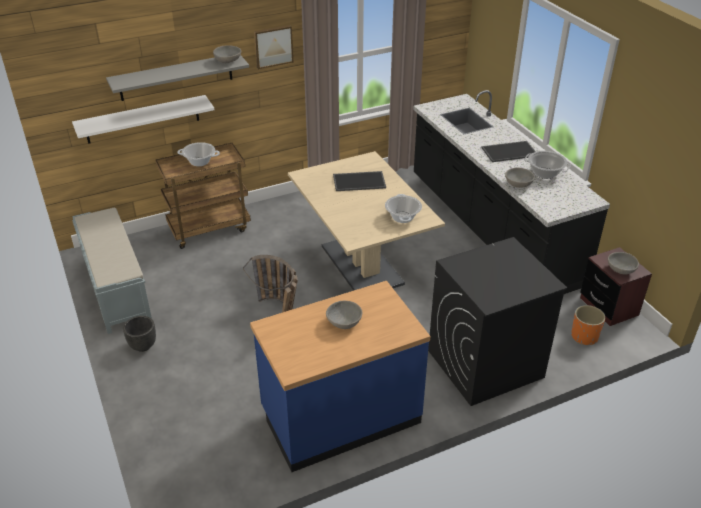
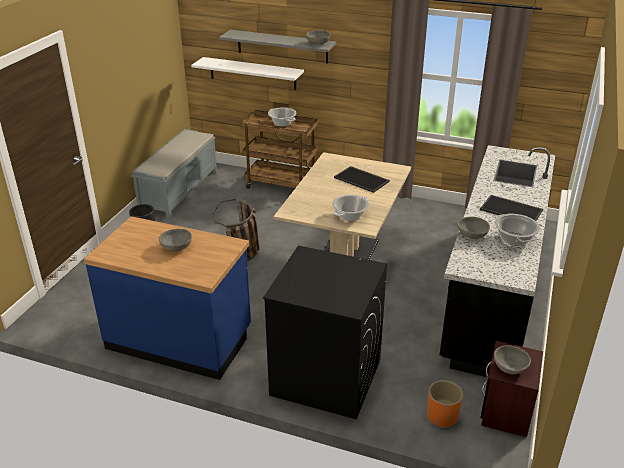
camera: 45 degrees right, 5 degrees down
picture [254,25,293,69] -> none

